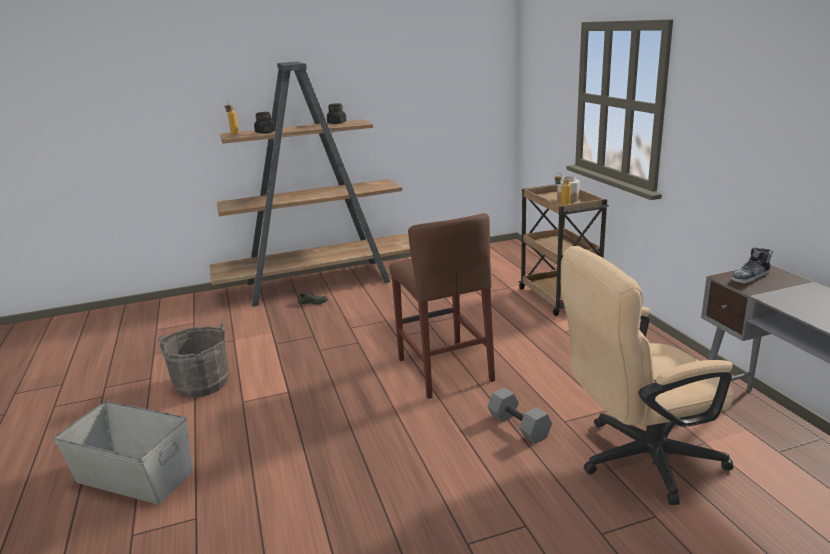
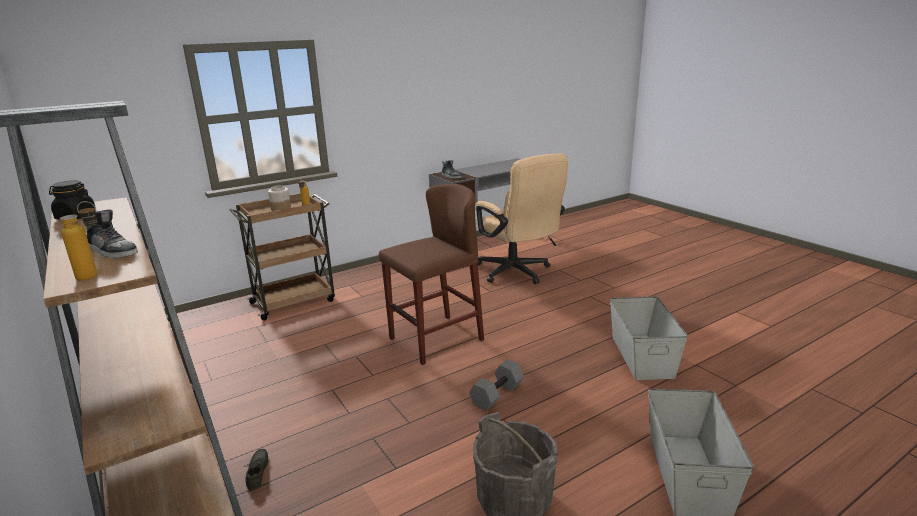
camera: 105 degrees left, 0 degrees up
black jar [254,112,275,134] -> shoe [86,209,138,259]
grey dumbbell [487,388,552,444] -> grey dumbbell moved to [469,360,524,411]
none -> grey storage box [610,297,688,380]

